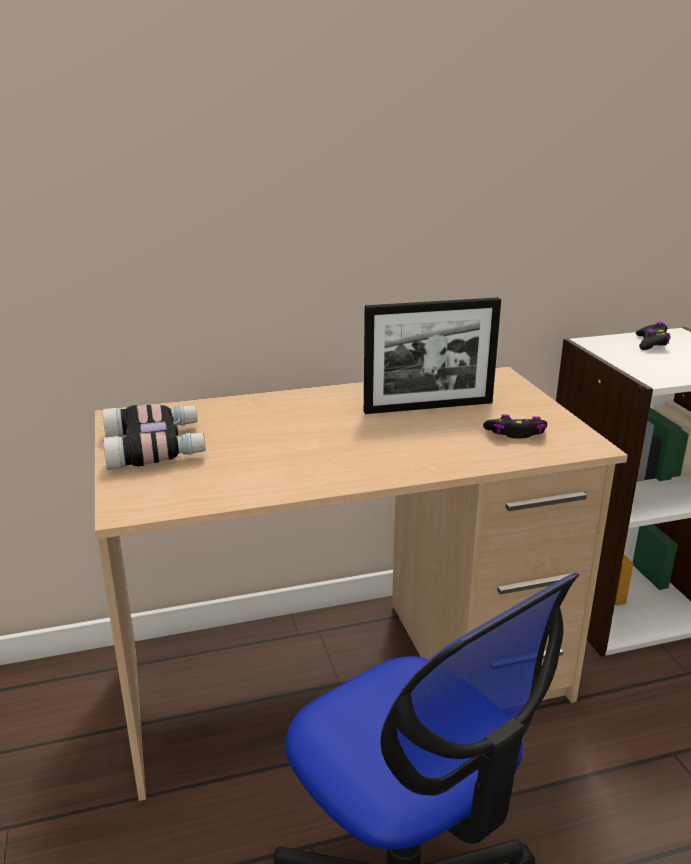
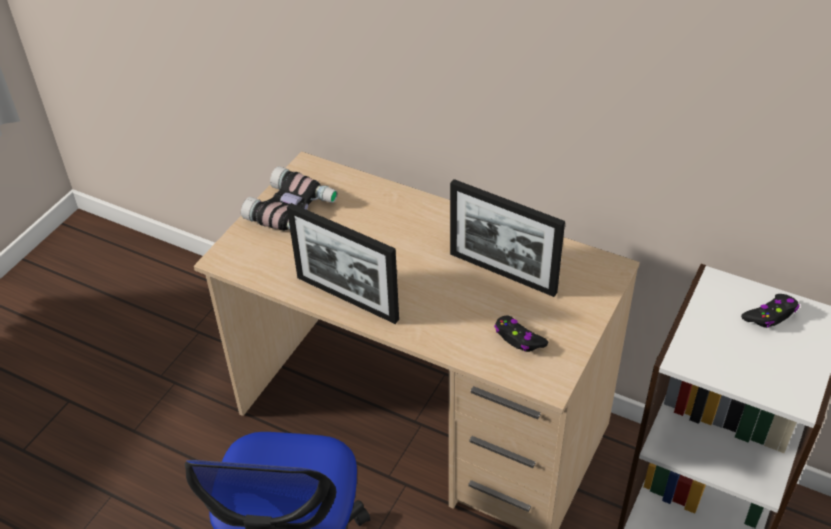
camera: 45 degrees right, 20 degrees up
none -> picture frame [287,203,399,324]

